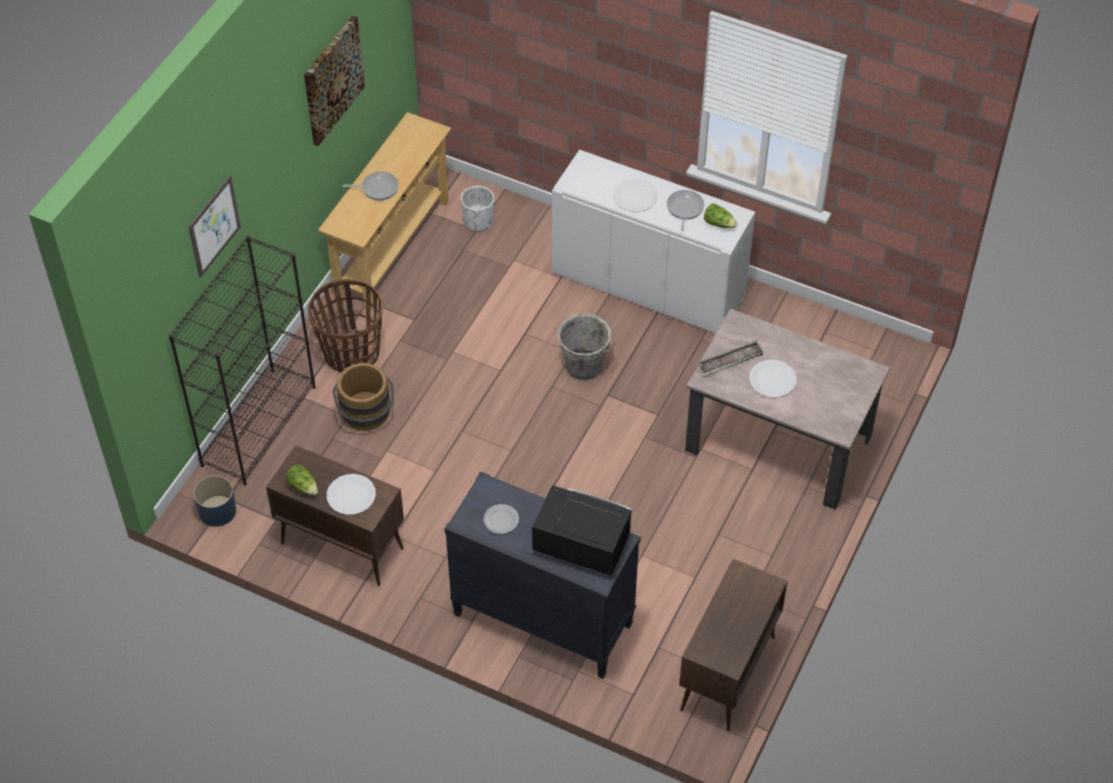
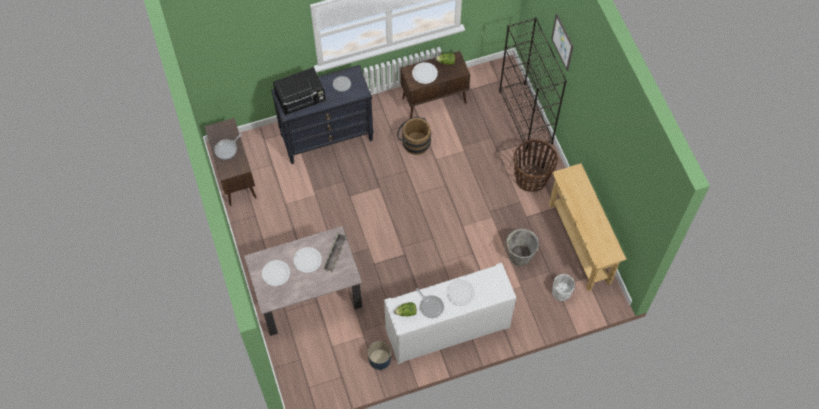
camera: 135 degrees right, 10 degrees up
blue planter [193,475,236,527] -> blue planter moved to [368,341,391,370]
picture [304,15,365,146] -> none
brown bucket [332,363,394,431] -> brown bucket moved to [397,117,431,155]
frying pan [343,171,399,200] -> frying pan moved to [214,134,242,159]
grey bucket [557,313,616,380] -> grey bucket moved to [503,229,539,266]
none -> white plate [262,260,290,286]

